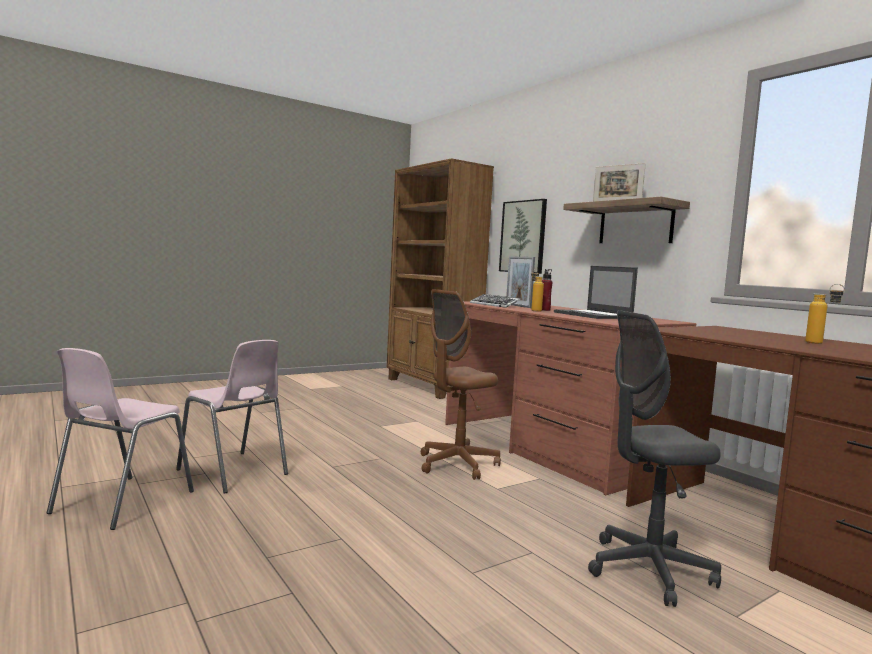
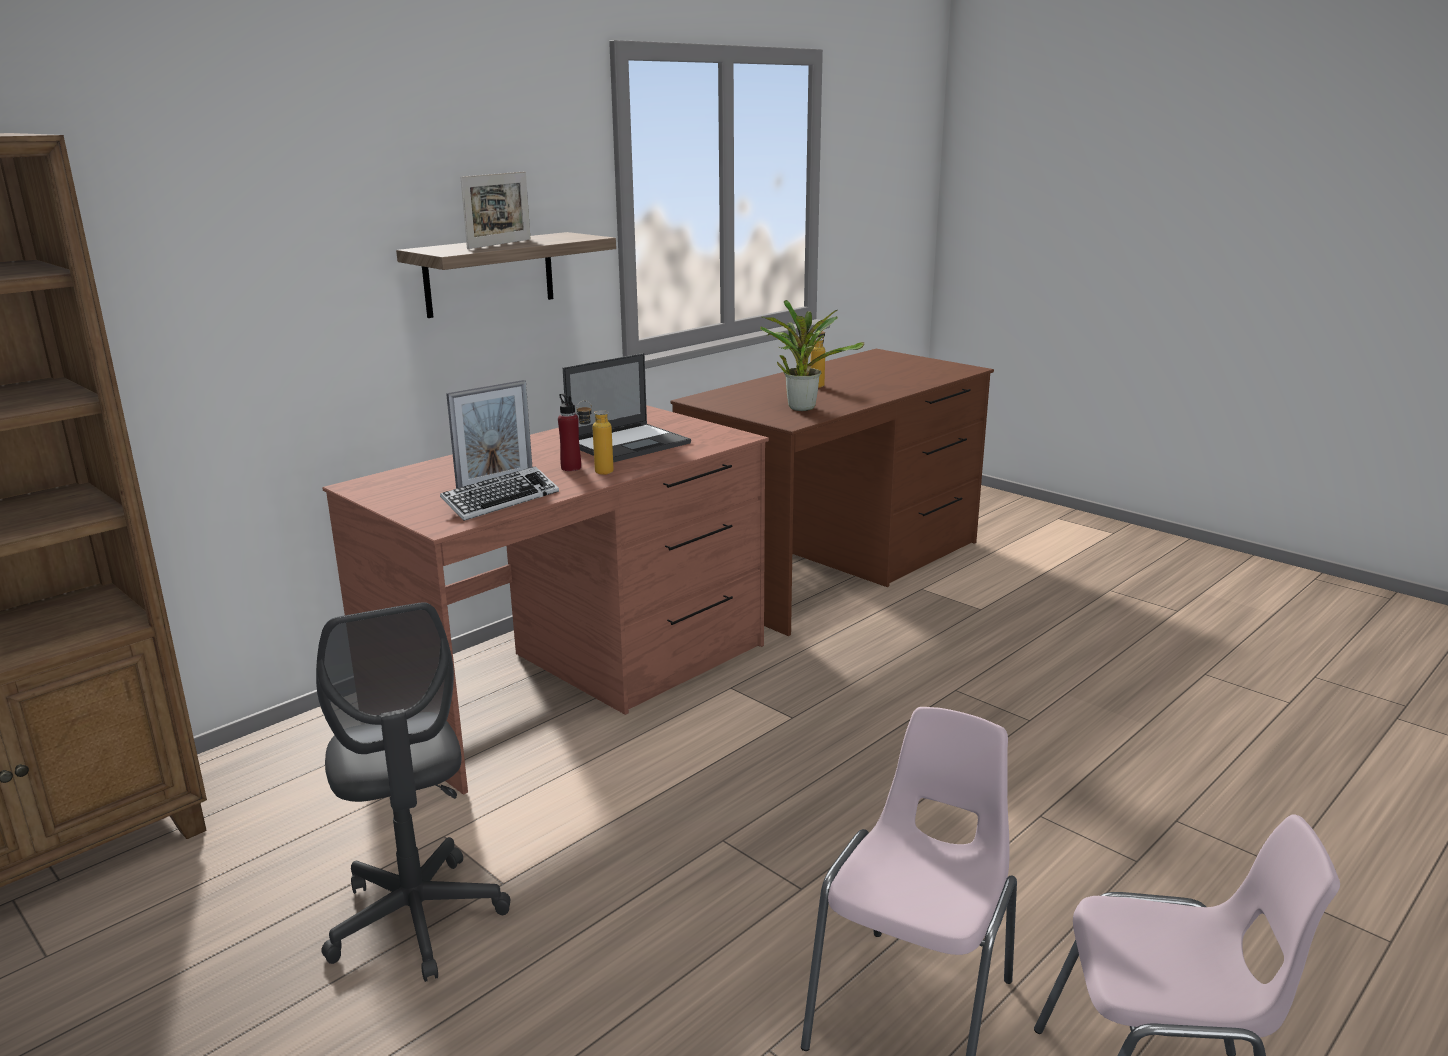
camera: 100 degrees left, 15 degrees up
brown office chair [421,289,501,480] -> none
picture [499,199,547,274] -> none
grey office chair [588,310,721,607] -> grey office chair moved to [316,602,510,982]
none -> potted plant [760,300,864,411]

